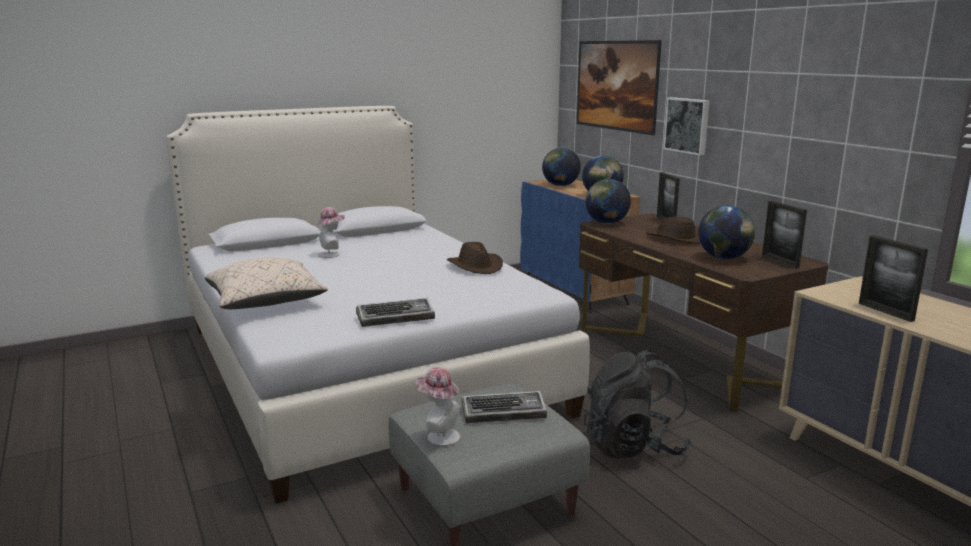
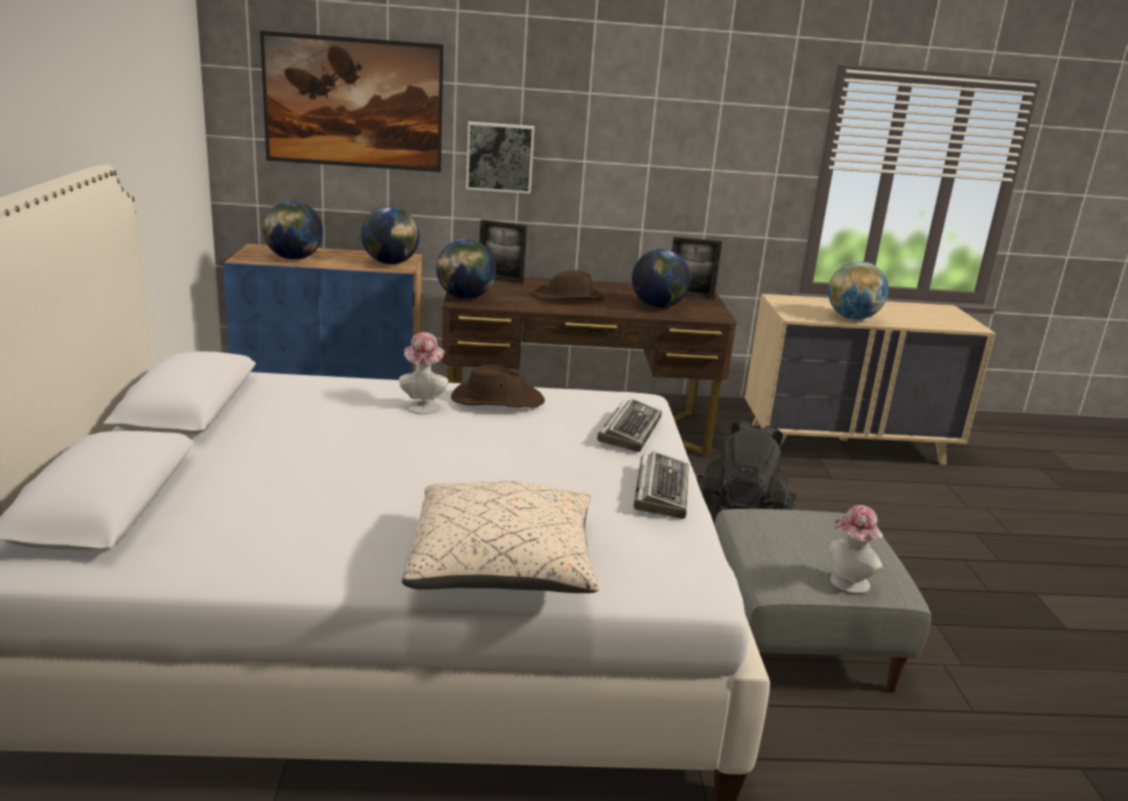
camera: 65 degrees left, 5 degrees up
hat [316,207,345,258] -> hat moved to [399,332,448,414]
keyboard [461,391,547,423] -> keyboard moved to [597,398,662,452]
picture frame [859,235,928,322] -> globe [828,261,889,320]

